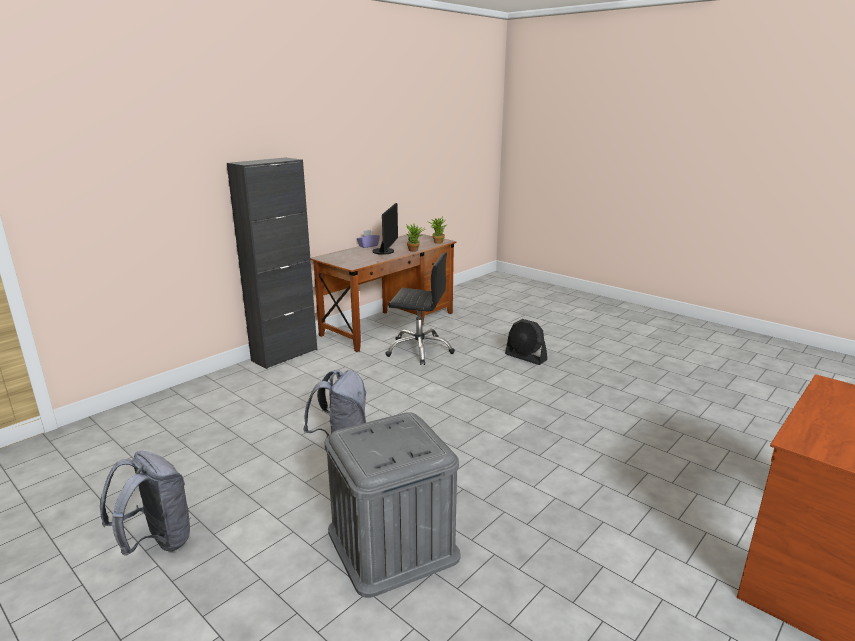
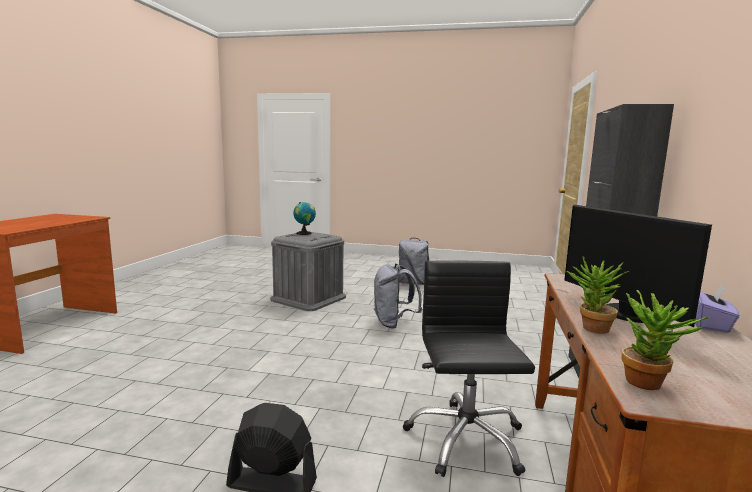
camera: 150 degrees right, 10 degrees down
black office chair [385,252,455,365] -> black office chair turned 105 degrees clockwise [403,261,535,477]
none -> globe [293,202,316,235]

